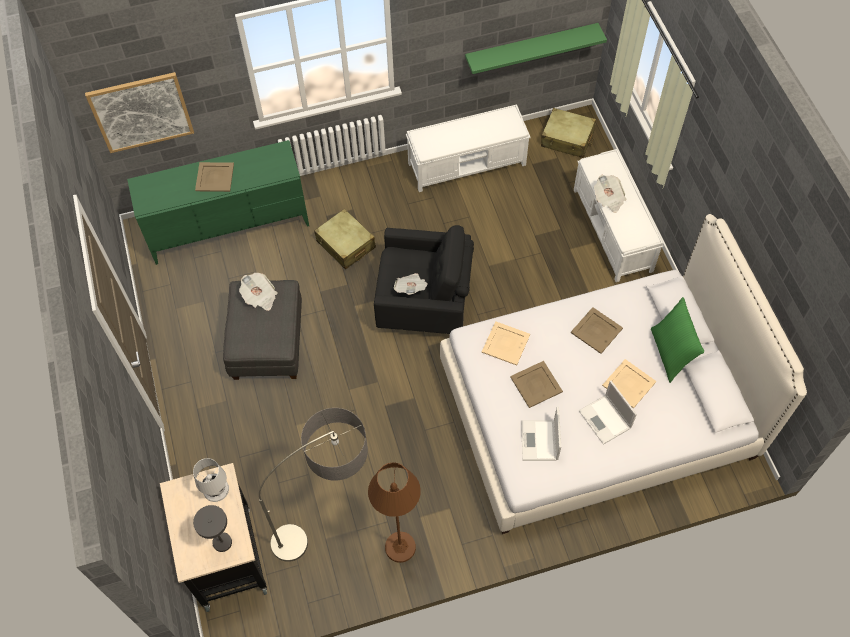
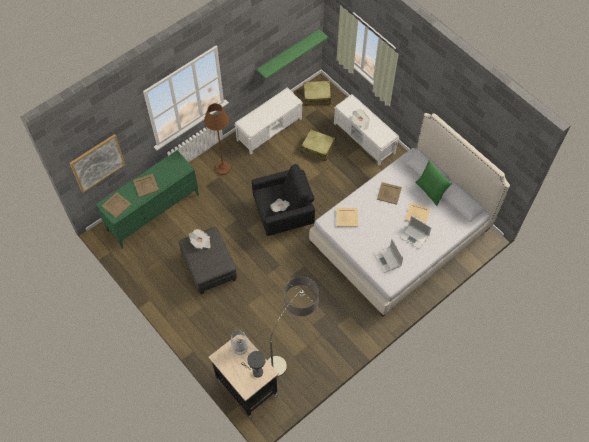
camera: 25 degrees left, 0 degrees up
beige suitcase [314,209,376,269] -> beige suitcase moved to [301,129,335,161]
brown floor lamp [368,462,421,563] -> brown floor lamp moved to [204,103,231,175]
beige tray [510,361,563,408] -> beige tray moved to [102,192,131,218]

